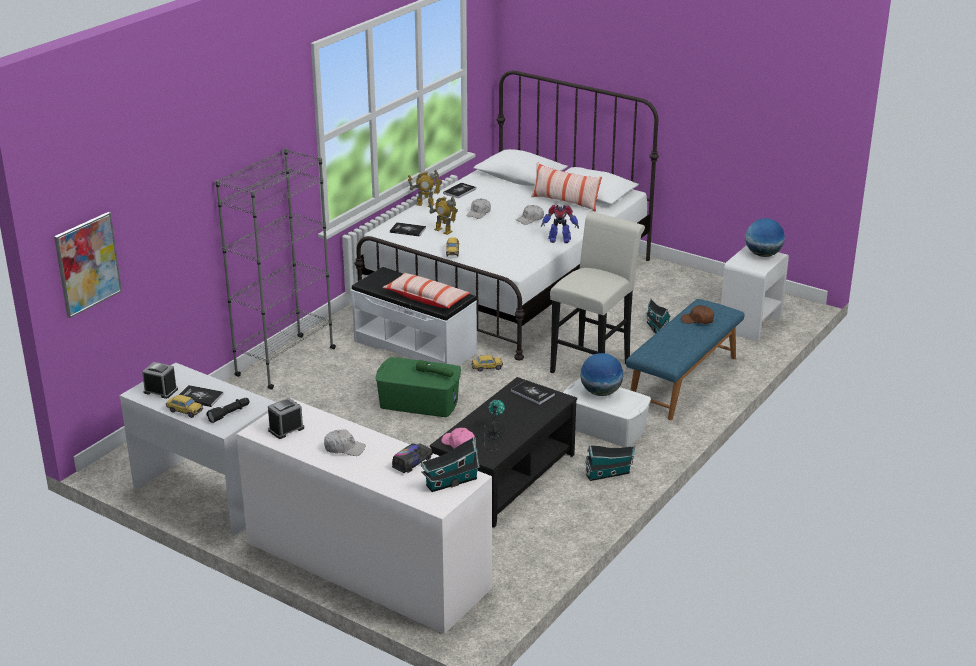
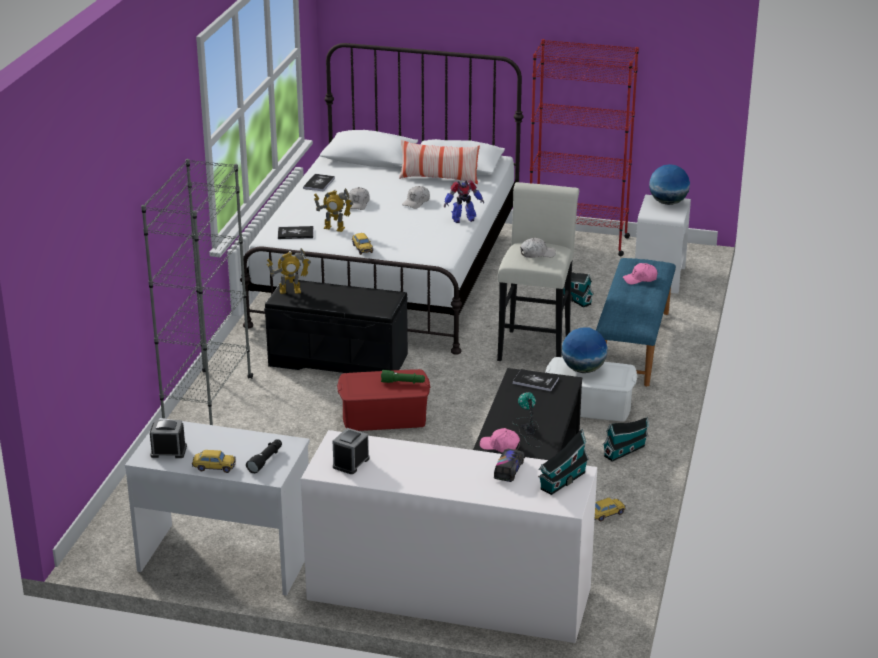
camera: 20 degrees left, 0 degrees up
picture [54,212,122,318] -> none
book [179,385,224,407] -> none
white cap [324,429,365,456] -> white cap moved to [520,237,556,258]
white bench [351,267,477,366] -> black bench [264,279,408,373]
green storage box [376,357,461,417] -> red storage box [337,369,430,431]
pillow [382,273,470,308] -> none
toy robot [408,169,442,207] -> toy robot moved to [267,248,311,294]
toy car [472,355,503,372] -> toy car moved to [595,498,626,521]
brown cap [681,305,714,324] -> pink cap [623,263,658,285]
none -> red bookcase [530,39,639,256]

